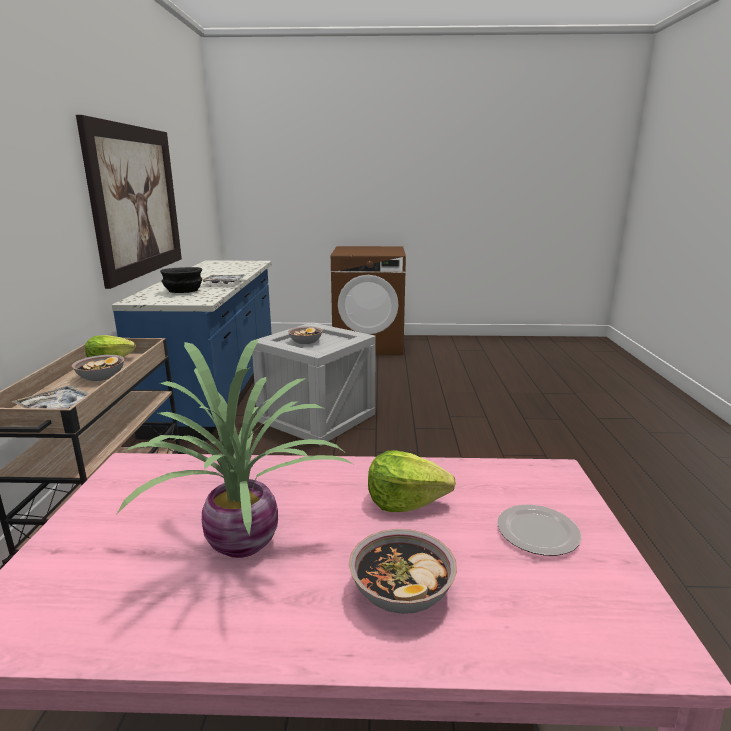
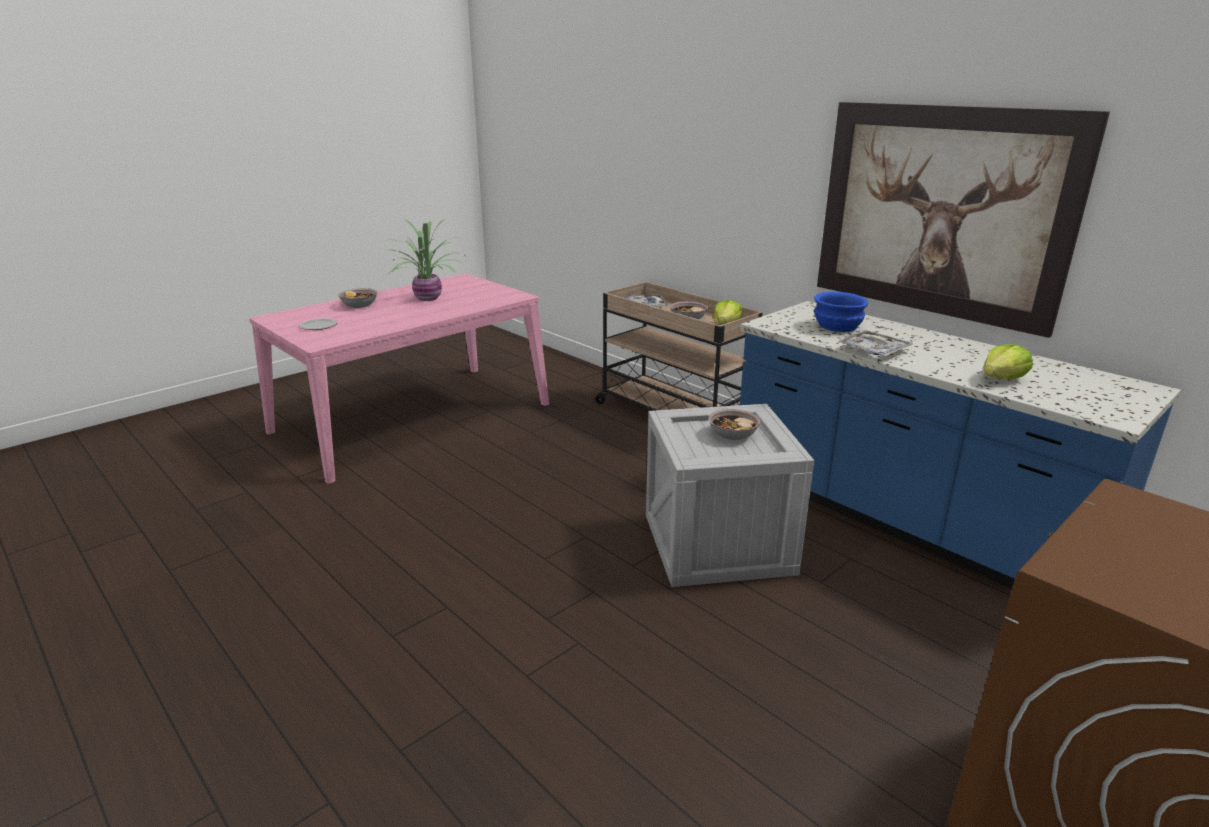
camera: 135 degrees right, 5 degrees up
black bowl [160,267,202,293] -> blue bowl [814,292,868,332]
lettuce [368,451,456,512] -> lettuce moved to [983,344,1033,379]

